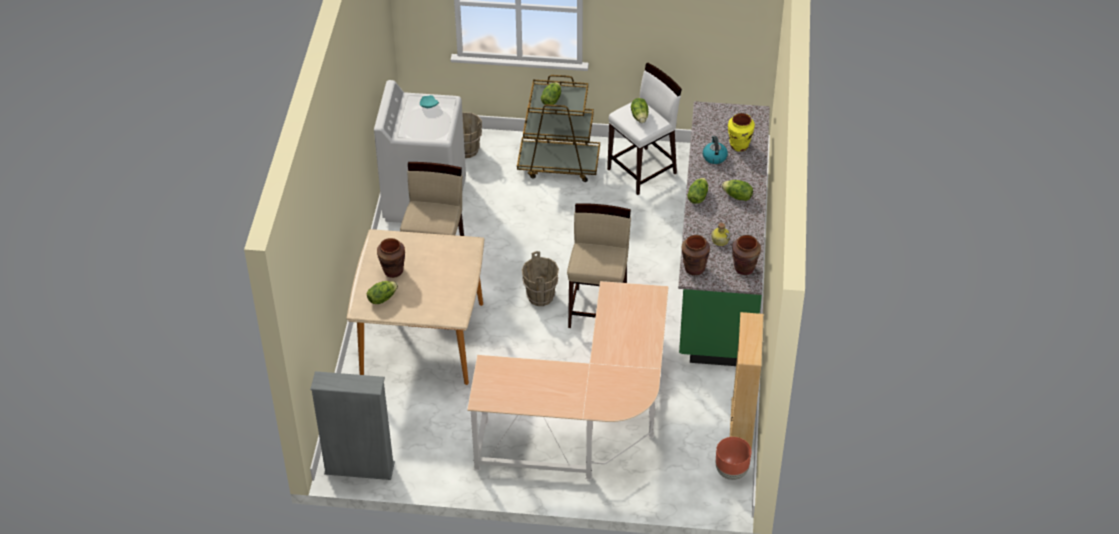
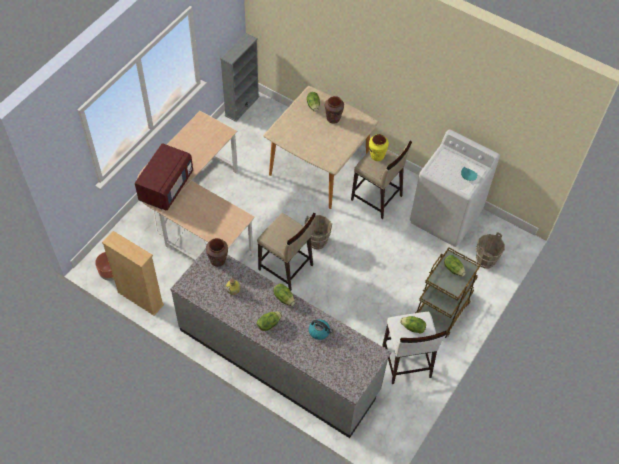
camera: 115 degrees right, 10 degrees up
green counter [678,101,770,366] -> grey counter [170,249,391,438]
yellow vase [727,113,755,151] -> yellow vase moved to [369,134,389,161]
brown vase [732,235,761,275] -> none
none -> red microwave [135,143,193,210]

